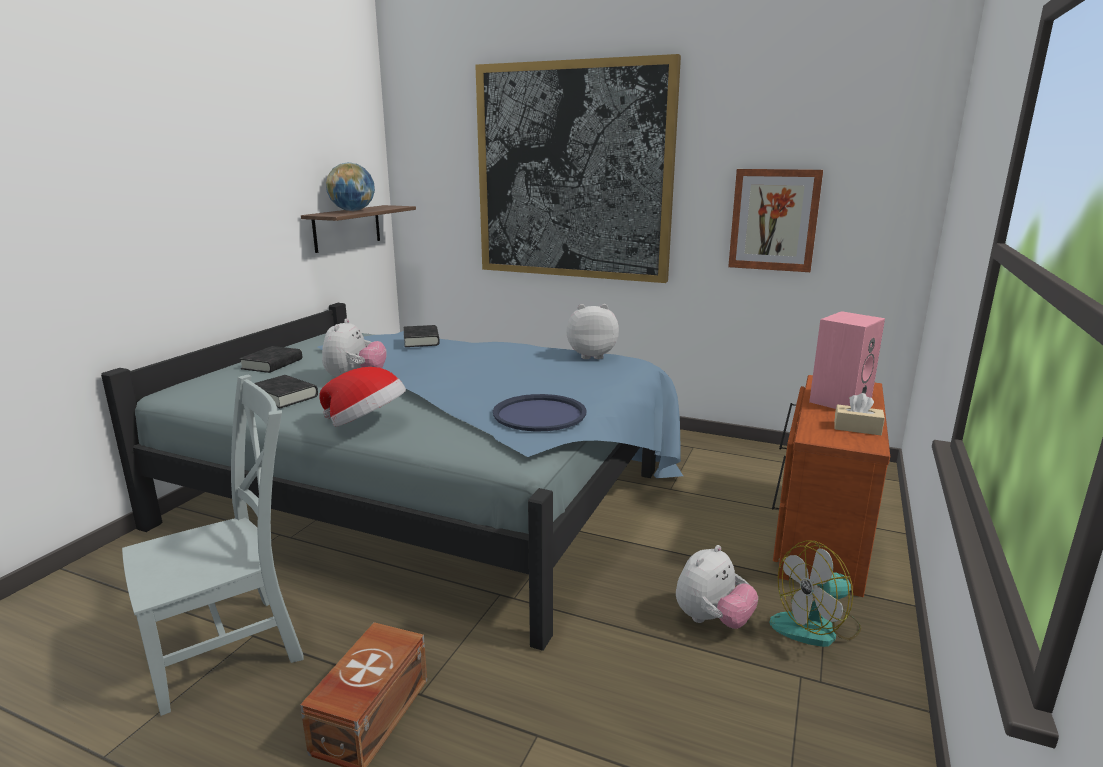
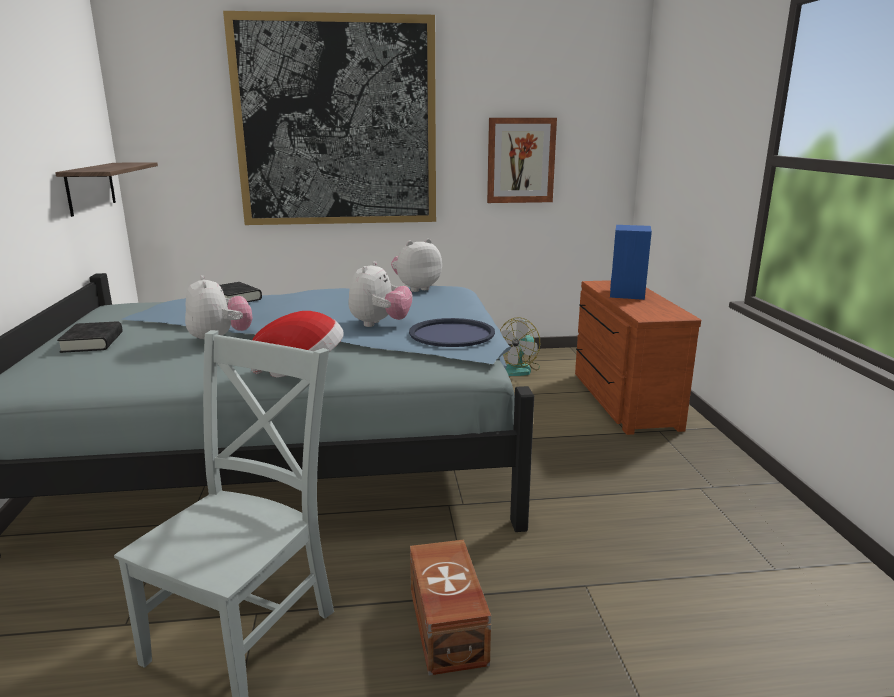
camera: 30 degrees left, 0 degrees up
black book [254,375,318,408] -> none
globe [326,162,375,211] -> none
plush toy [676,545,758,629] -> plush toy moved to [349,261,413,327]
fan [770,540,861,647] -> fan moved to [500,317,540,376]
pink speaker [809,311,885,409] -> blue speaker [610,225,652,300]
beige tissue box [834,393,885,435] -> none

